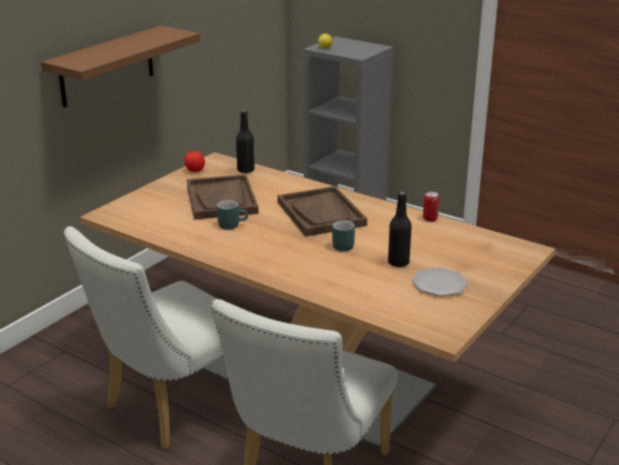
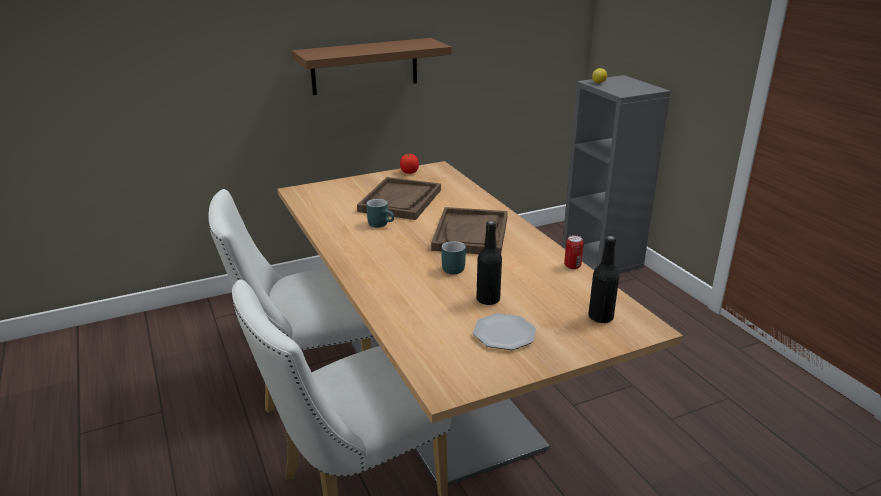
camera: 30 degrees right, 0 degrees up
black bottle [236,110,255,173] -> black bottle moved to [588,236,619,323]

